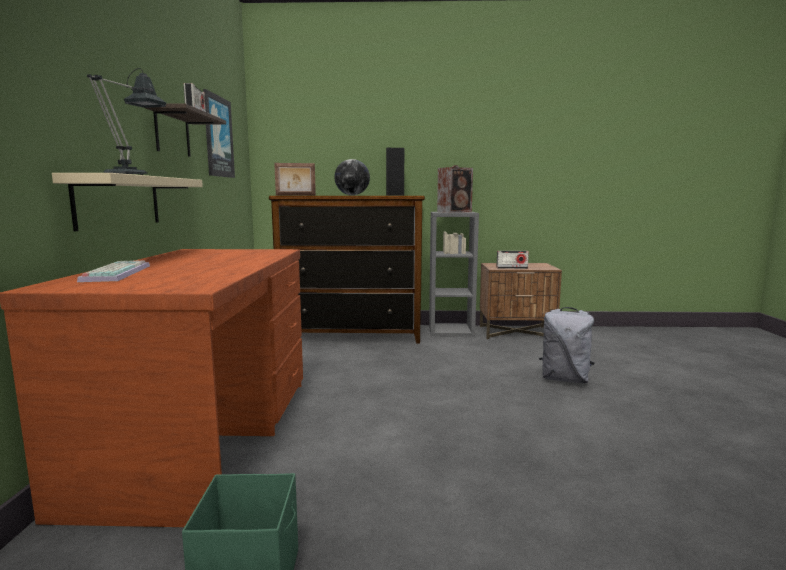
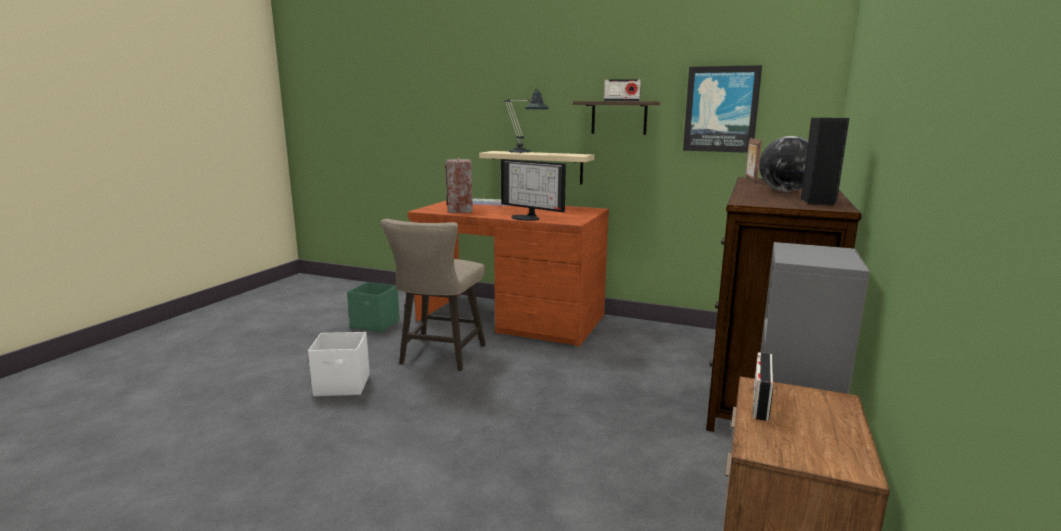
camera: 110 degrees right, 5 degrees up
speaker [437,165,473,213] -> speaker moved to [445,157,473,213]
grey backpack [539,307,595,383] -> none
none -> white storage box [308,332,370,396]
none -> beige stool [380,219,486,371]
none -> monitor [501,159,566,221]

